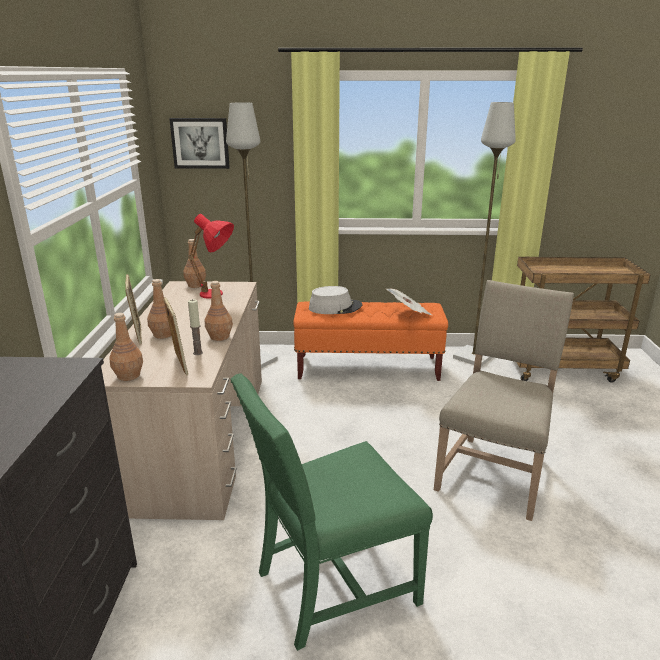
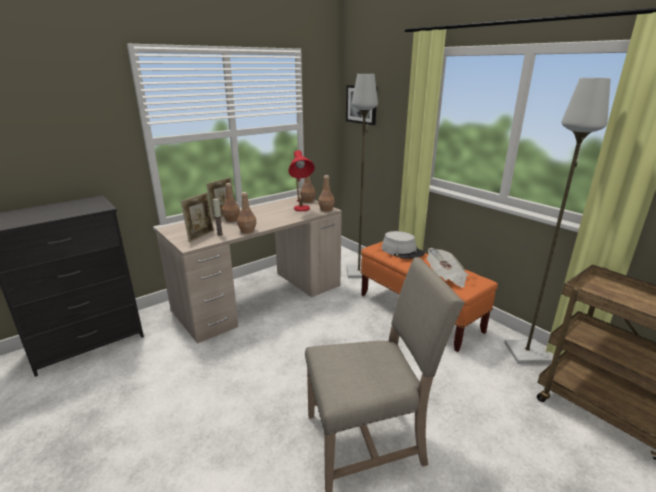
camera: 50 degrees right, 0 degrees up
brown bottle [109,313,143,381] -> brown bottle moved to [318,175,335,212]
green chair [230,373,433,651] -> none

